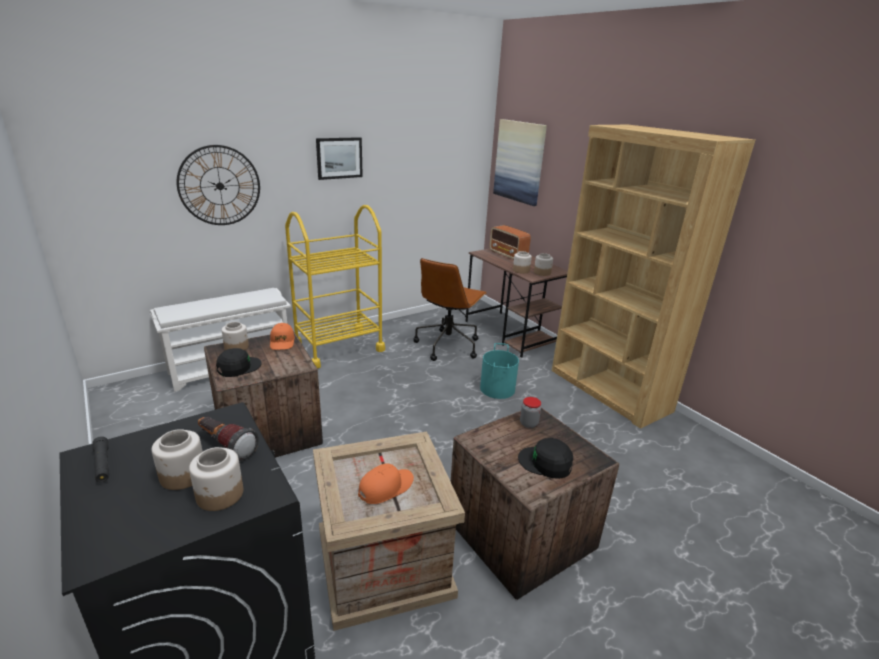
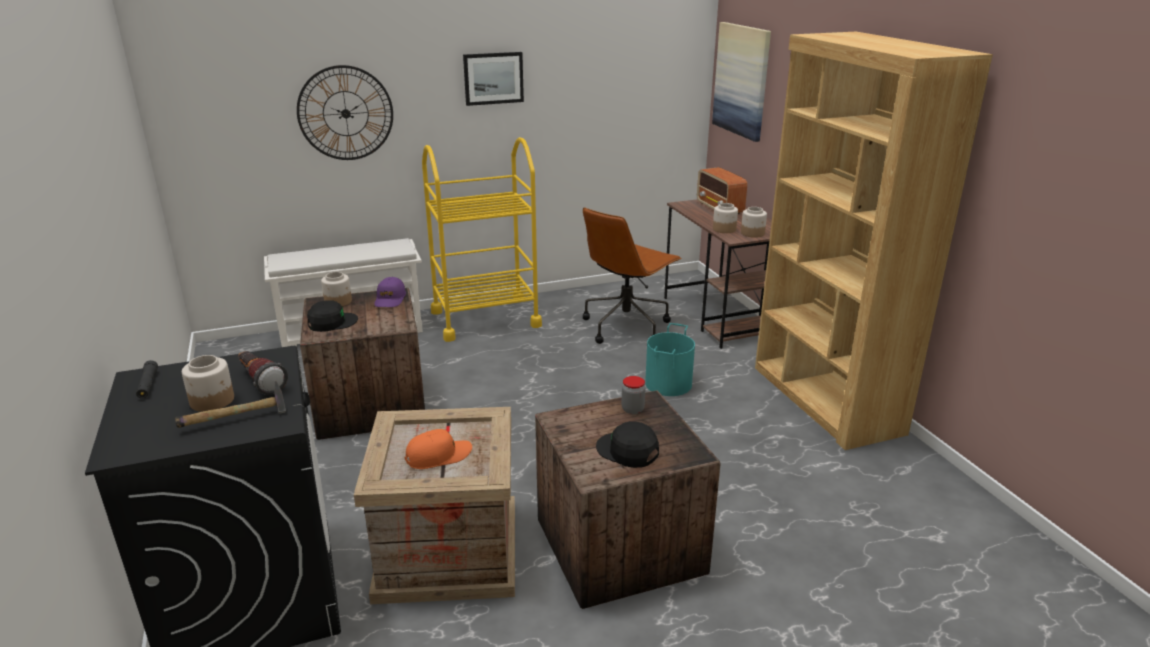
camera: 15 degrees right, 0 degrees up
jar [189,447,243,511] -> hammer [175,380,286,428]
orange cap [270,323,295,350] -> purple cap [374,277,406,307]

